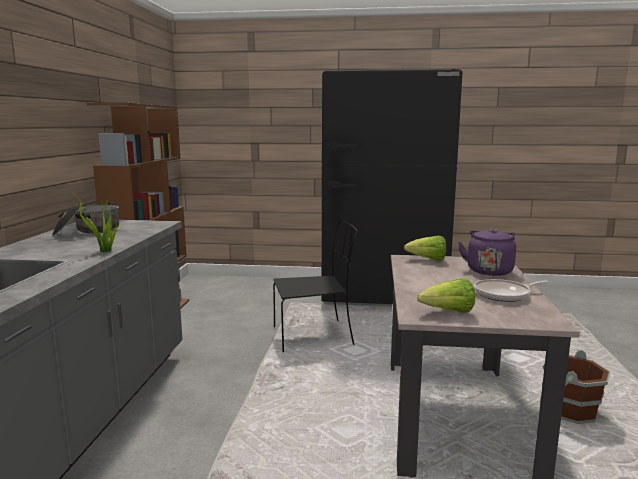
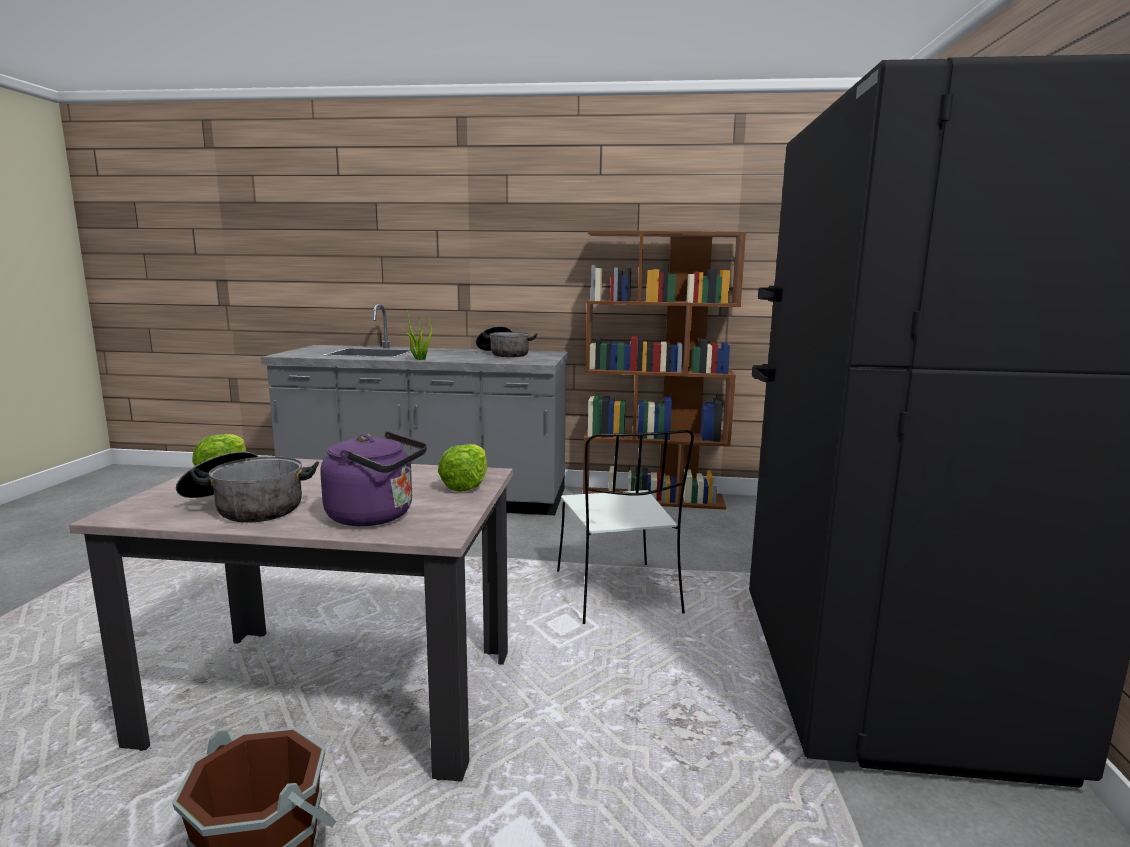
camera: 90 degrees right, 0 degrees up
black chair [273,220,358,352] -> white chair [557,430,694,624]
frying pan [474,279,549,302] -> cooking pot [176,451,319,523]

